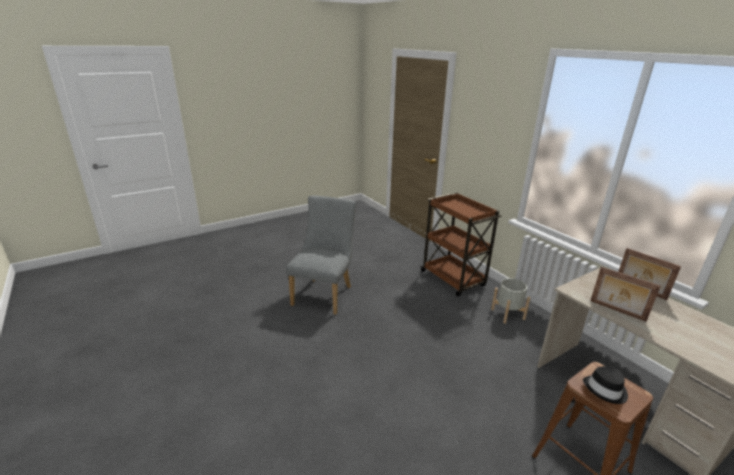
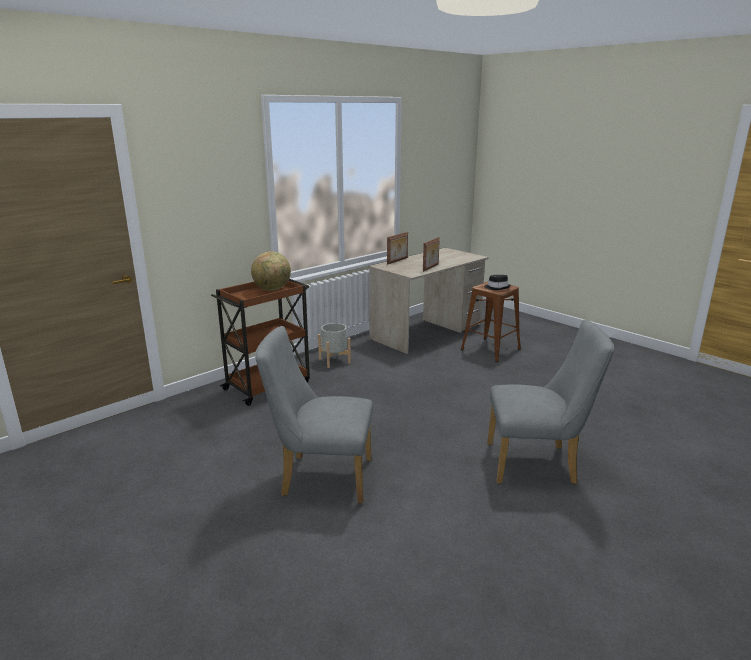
camera: 100 degrees left, 5 degrees down
none -> globe [251,251,291,291]
none -> grey chair [487,320,614,484]

